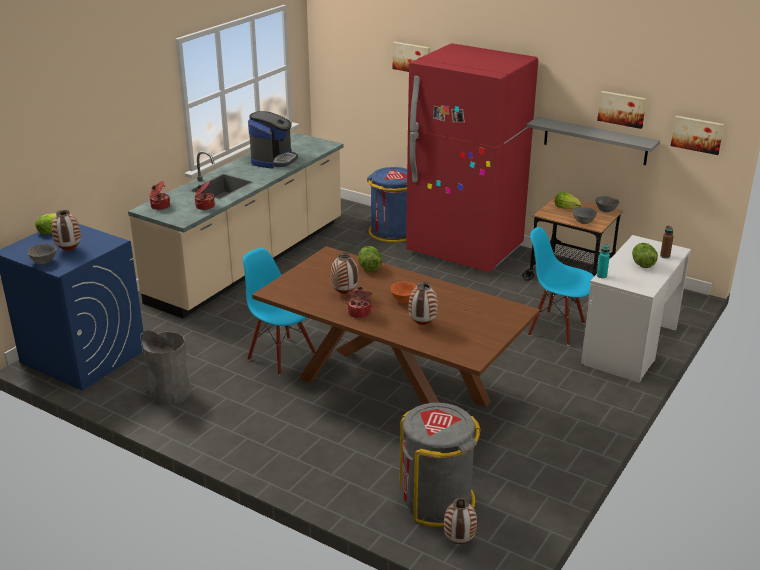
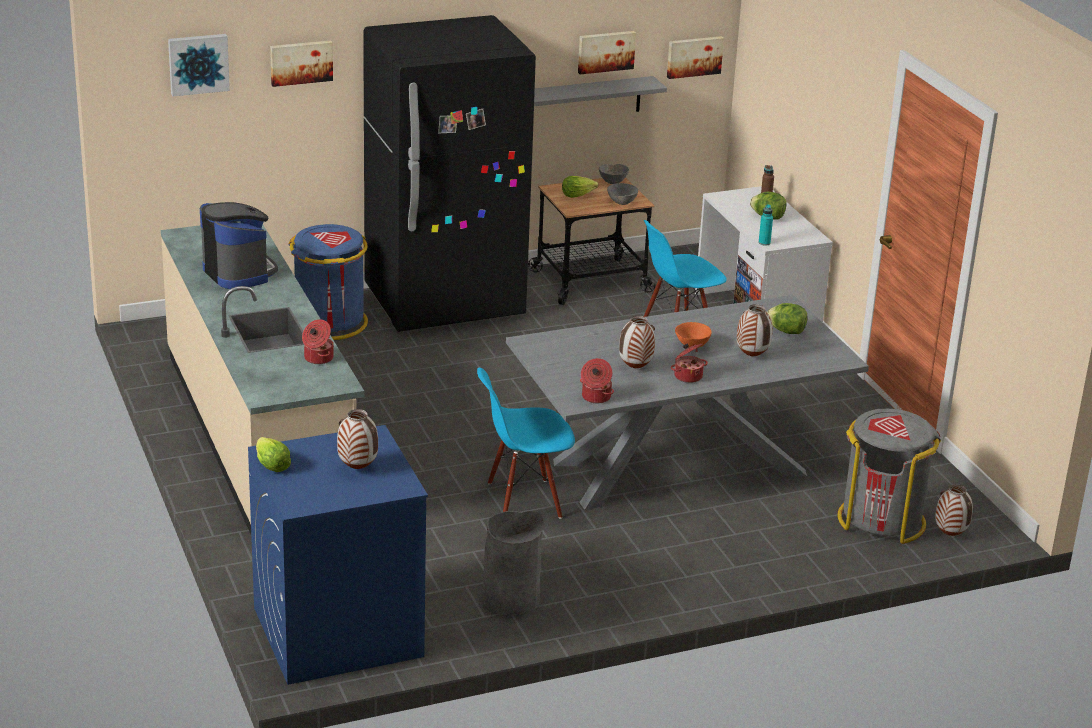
camera: 55 degrees left, 0 degrees up
grey bowl [28,244,57,264] -> none
cooking pot [150,181,170,210] -> cooking pot moved to [580,358,614,403]
brown dining table [252,246,540,407] -> grey dining table [506,295,869,510]
lettuce [358,246,382,272] -> lettuce moved to [767,303,808,334]
red fridge [406,43,538,272] -> black fridge [363,15,536,332]
none -> picture [168,34,230,96]

